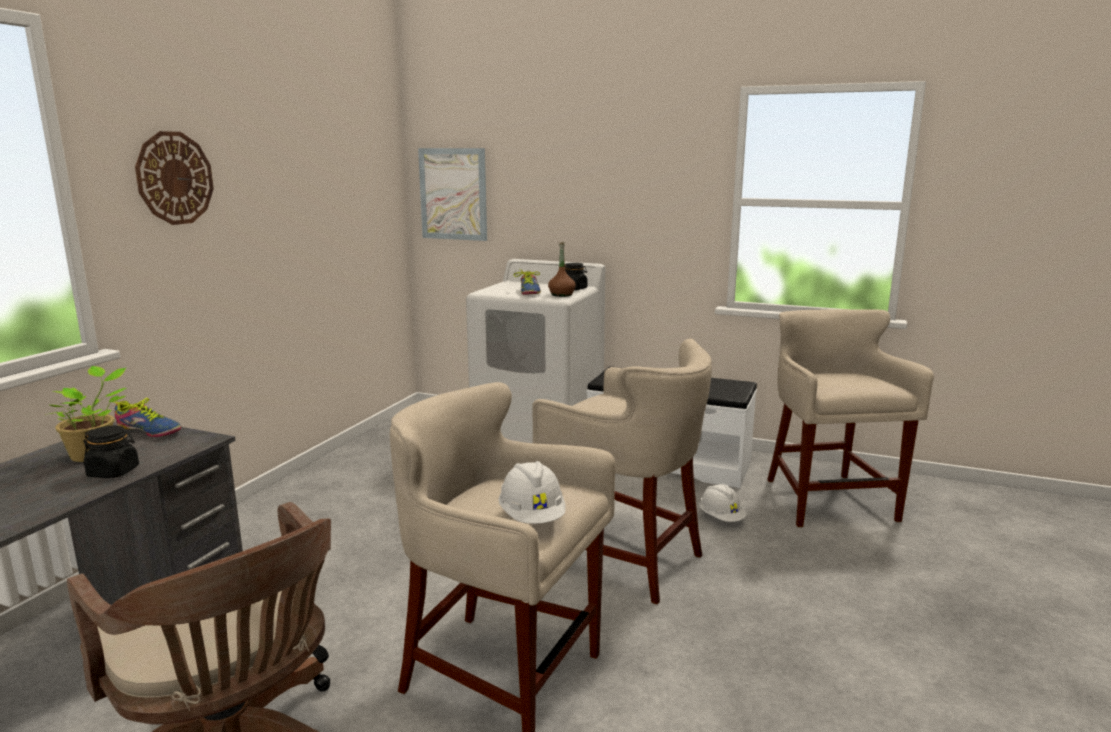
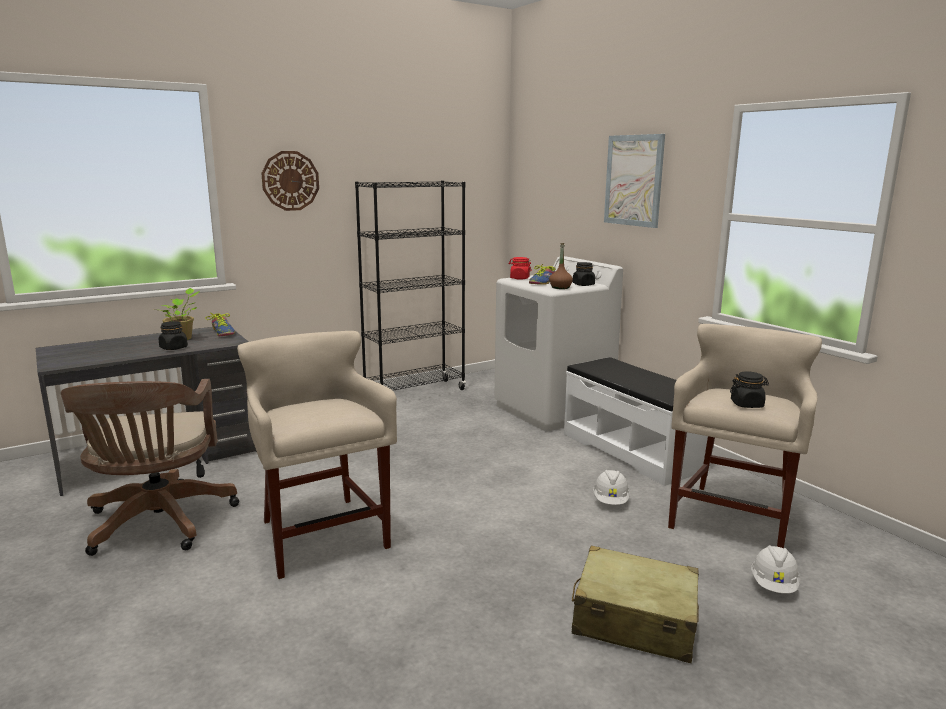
camera: 35 degrees right, 0 degrees up
picture [418,148,487,241] -> picture moved to [604,134,665,228]
white hard hat [498,461,566,524] -> white hard hat moved to [751,545,800,593]
beige stool [532,339,712,604] -> none
none -> black bookcase [355,181,466,391]
none -> red jar [508,257,532,280]
none -> beige suitcase [572,545,699,663]
none -> black jar [730,371,769,408]

